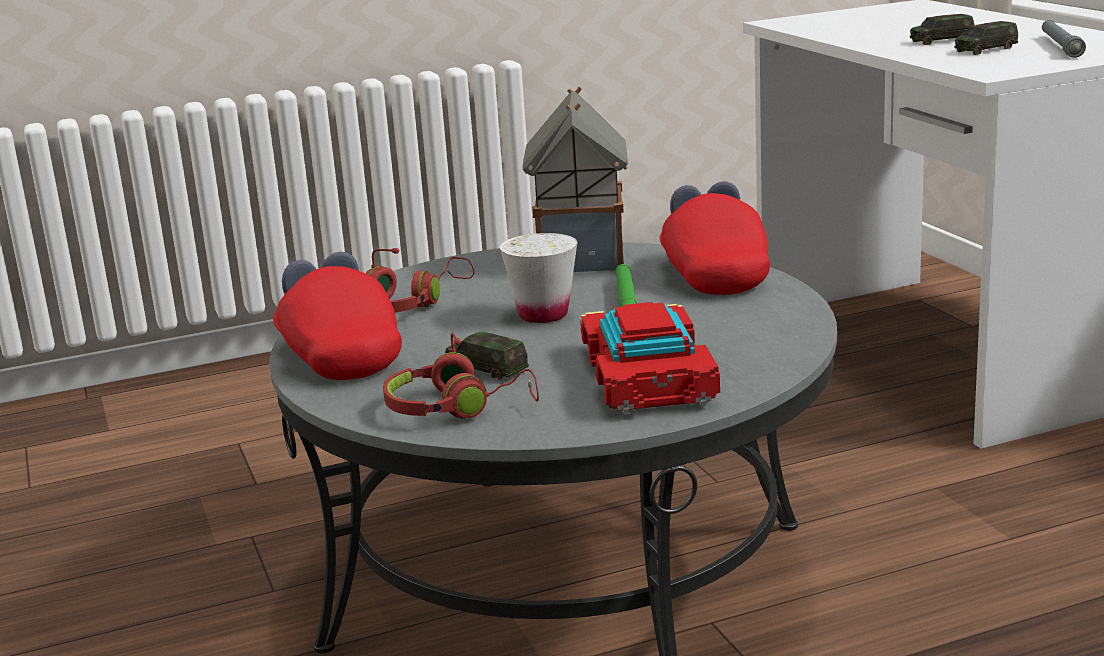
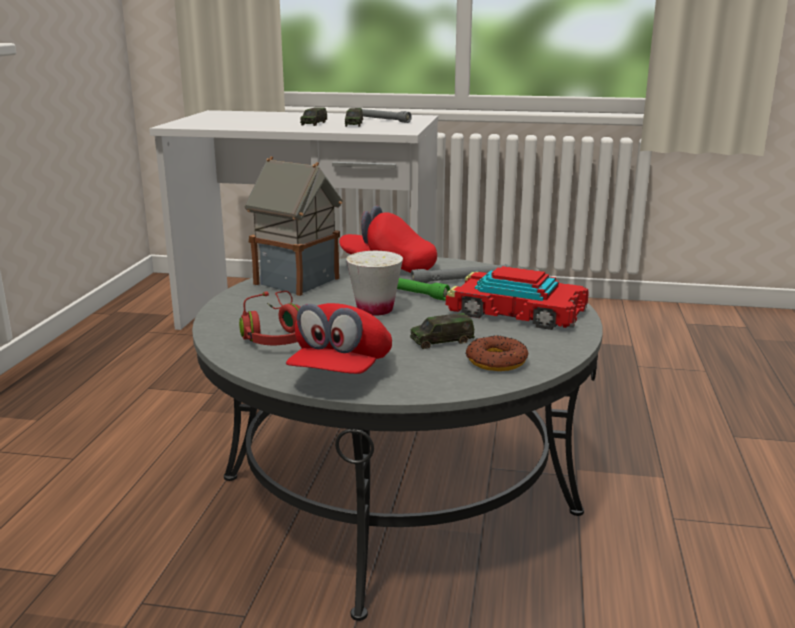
camera: 60 degrees left, 0 degrees up
red cap [273,252,402,380] -> red cap turned 75 degrees counterclockwise [286,303,392,374]
red headphones [383,333,539,419] -> donut [465,335,528,371]
none -> grey flashlight [410,264,509,283]

